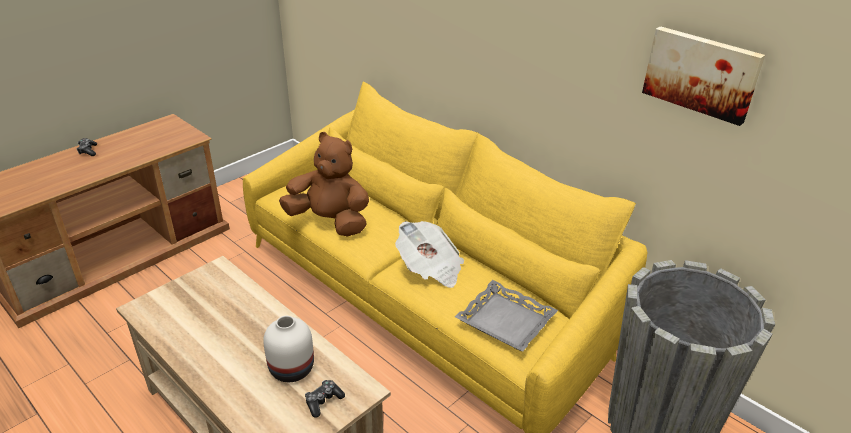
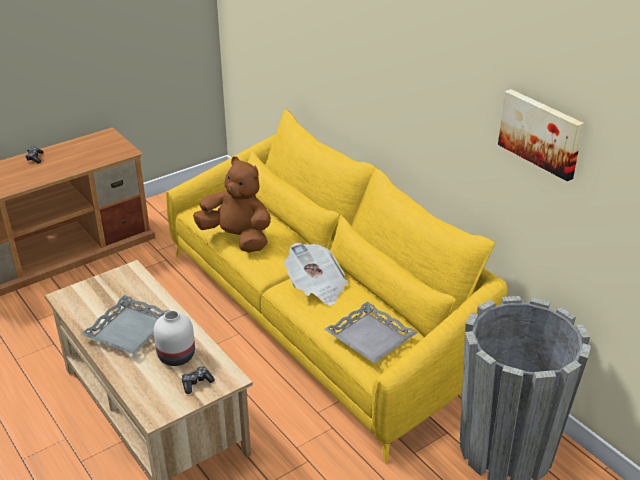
camera: 10 degrees right, 0 degrees up
none -> grey tray [81,295,169,355]

